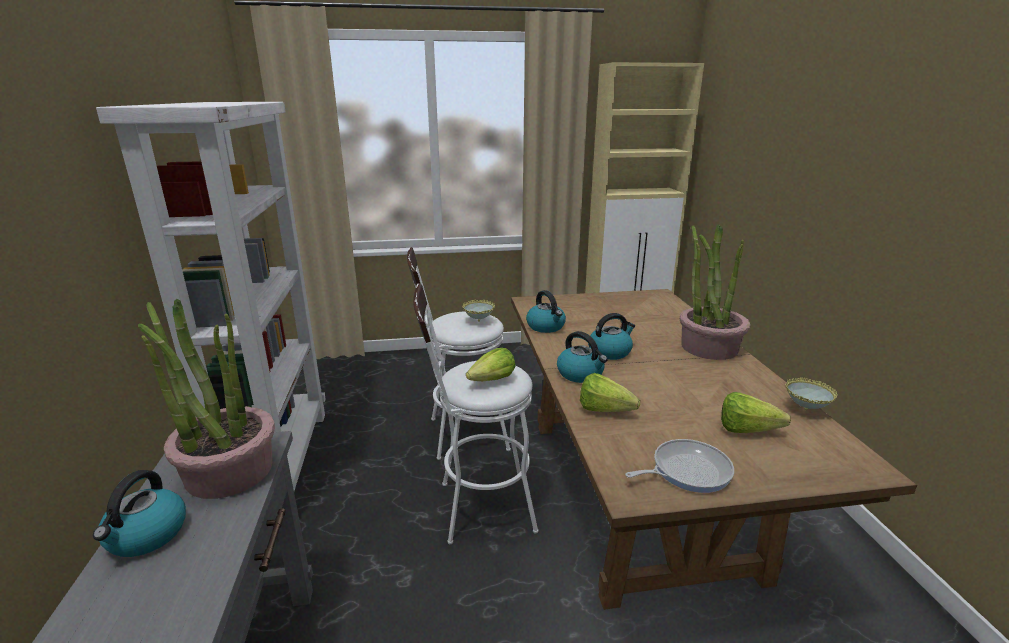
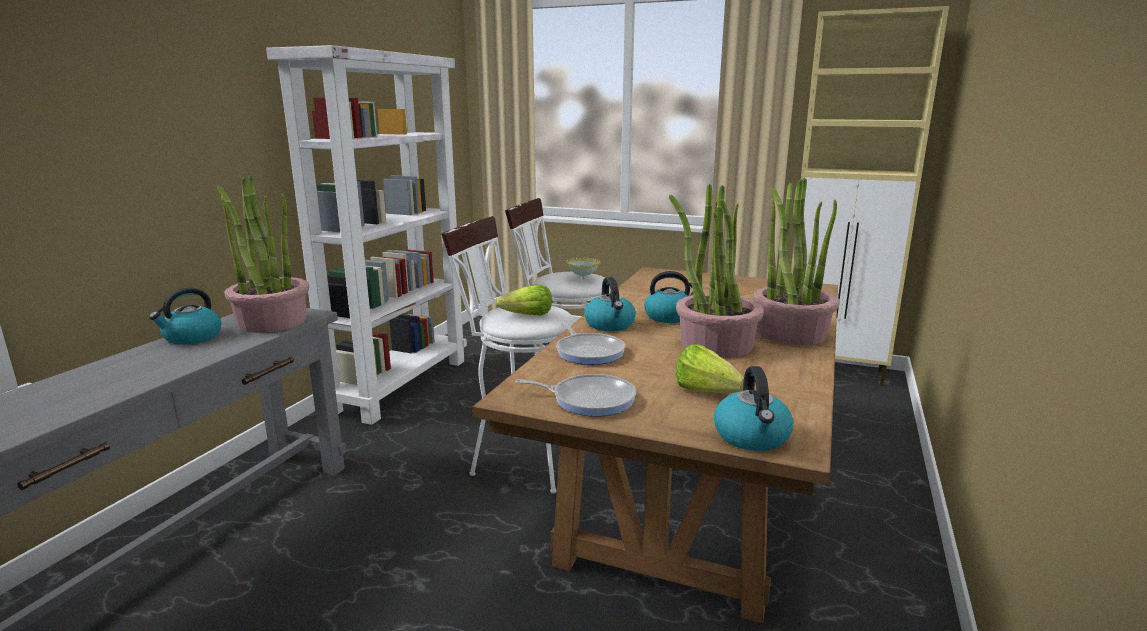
camera: 30 degrees right, 5 degrees down
kettle [526,290,566,333] -> kettle moved to [714,366,794,451]
lettuce [580,373,640,412] -> frying pan [556,322,625,365]
bowl [785,377,838,410] -> none
none -> potted plant [669,184,764,358]

